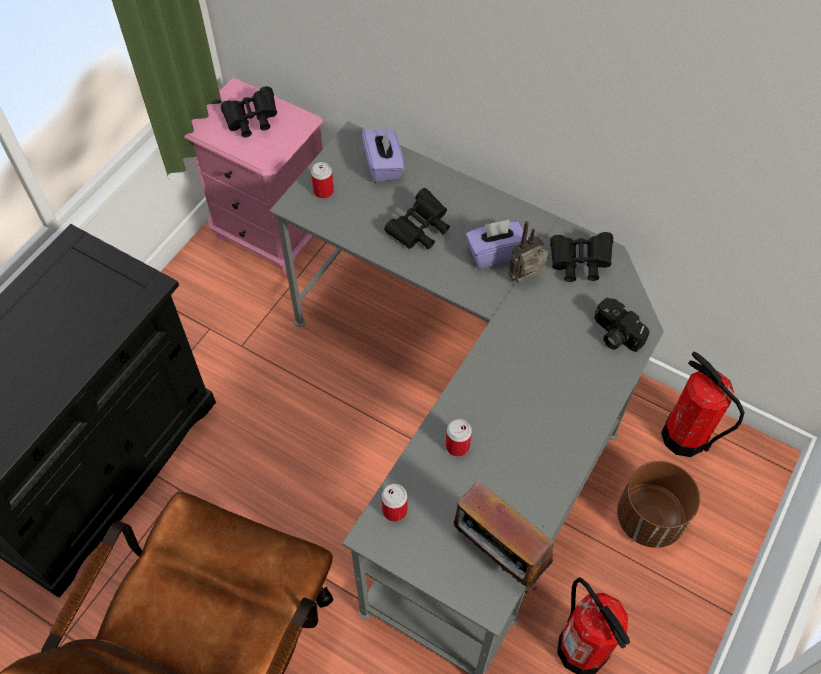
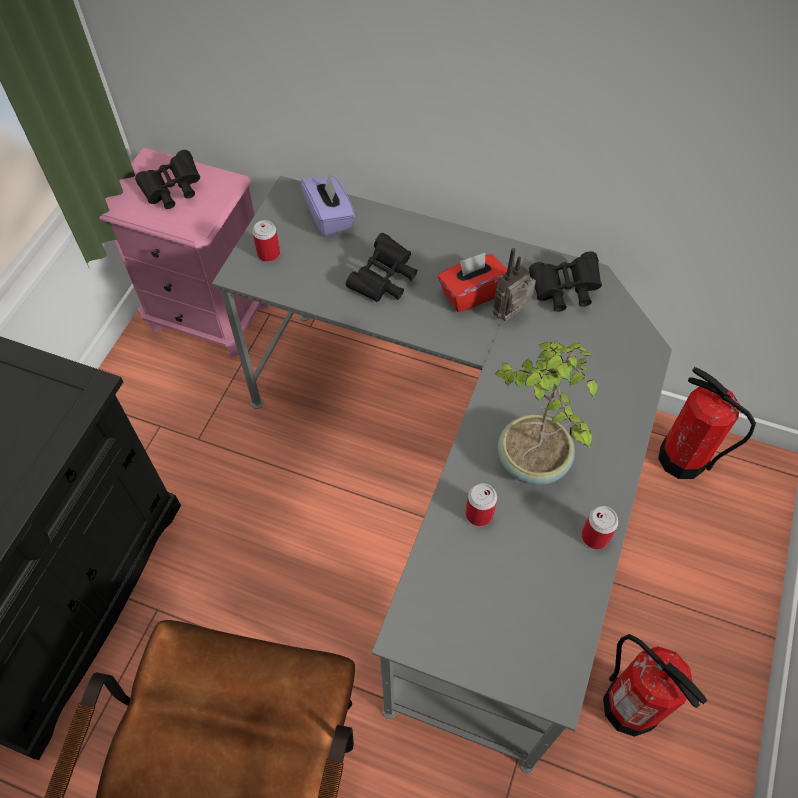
camera: 10 degrees left, 0 degrees up
can [381,484,408,521] -> can moved to [581,506,619,549]
radio [454,477,554,593] -> none
purple tissue box [465,220,528,269] -> red tissue box [438,253,507,312]
camera [594,297,650,352] -> none
brown planter [617,461,700,548] -> none
none -> potted plant [494,342,598,485]

